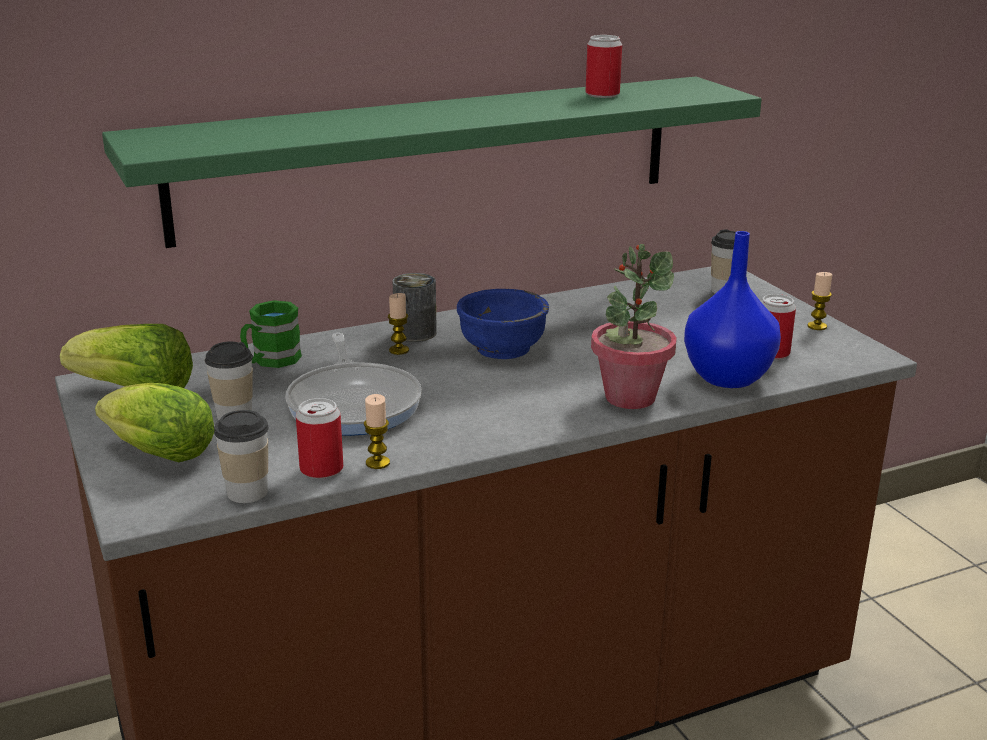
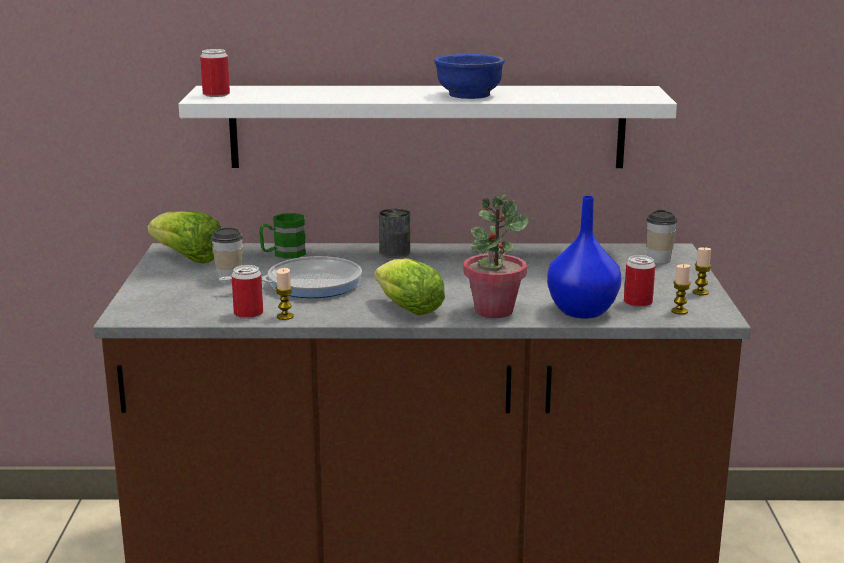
camera: 25 degrees right, 5 degrees down
lettuce [95,383,214,462] -> lettuce moved to [374,258,445,315]
green shelf [102,77,762,248] -> white shelf [179,86,677,168]
cup [214,410,269,503] -> none
frying pan [286,333,422,436] -> frying pan turned 120 degrees counterclockwise [219,256,362,298]
candle [388,293,409,355] -> candle moved to [671,264,691,315]
blue bowl [457,289,549,359] -> blue bowl moved to [435,54,505,99]
can [585,35,622,98] -> can moved to [200,49,230,97]

